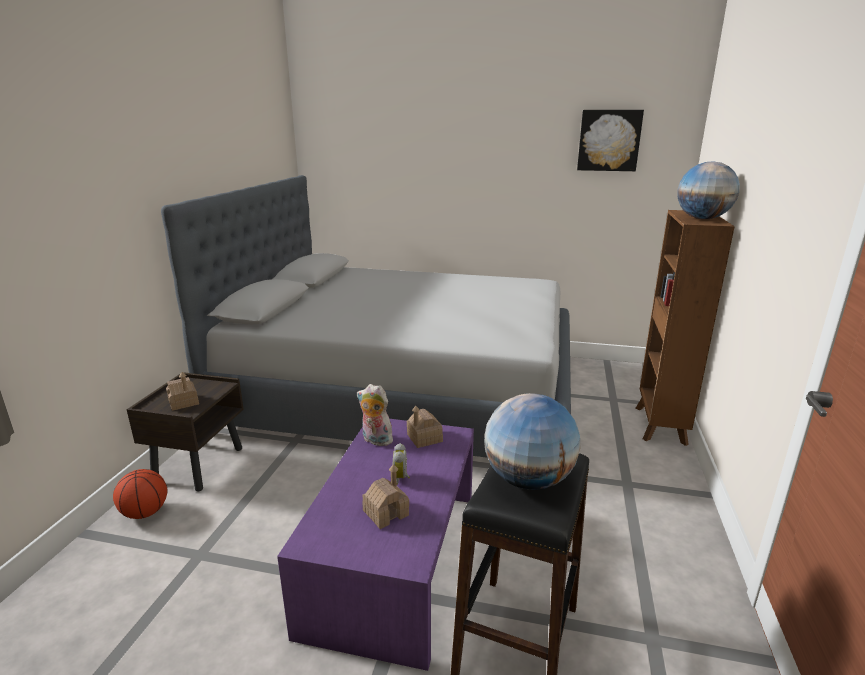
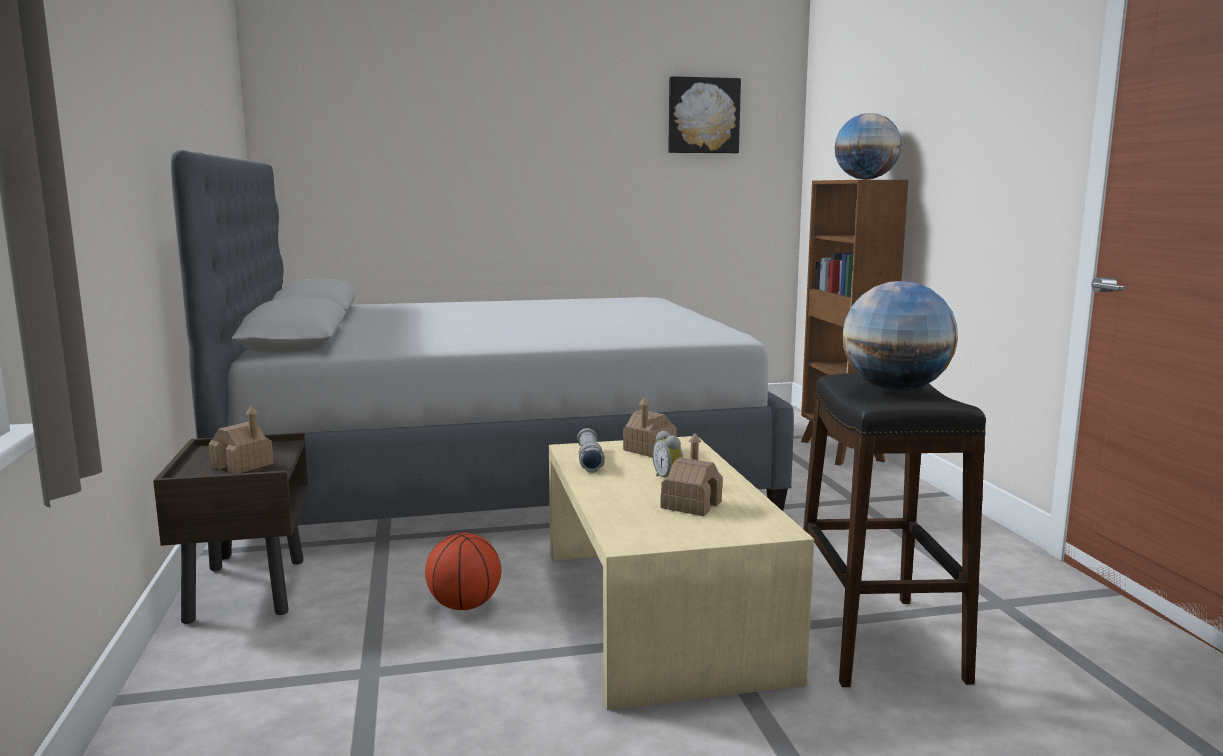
camera: 25 degrees left, 10 degrees down
basketball [113,469,167,519] -> basketball moved to [425,533,501,610]
purple coffee table [277,419,474,671] -> beige coffee table [549,436,814,710]
plush toy [357,384,393,446] -> grey flashlight [577,428,605,473]

